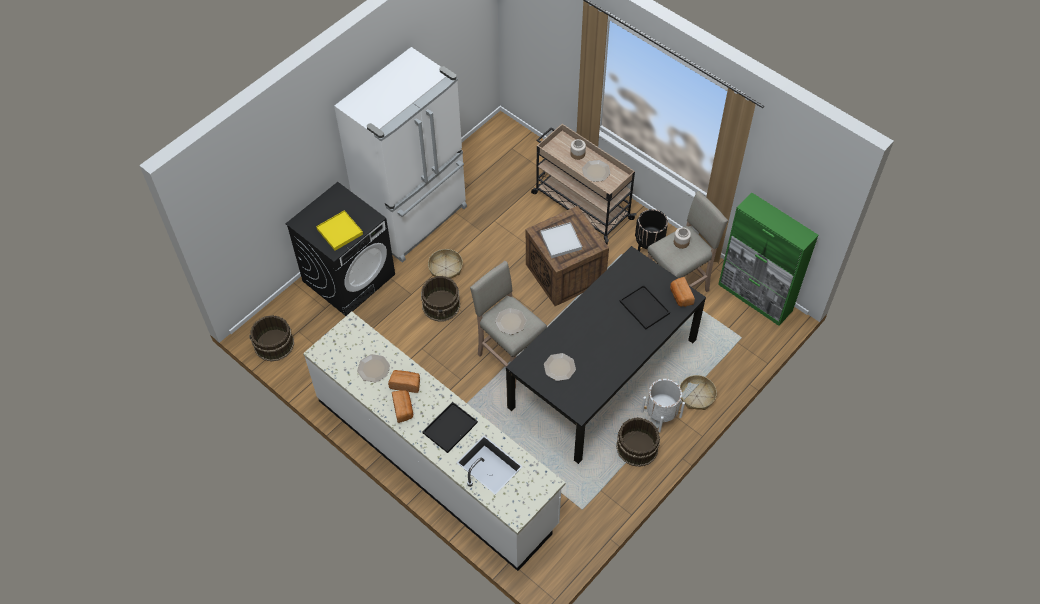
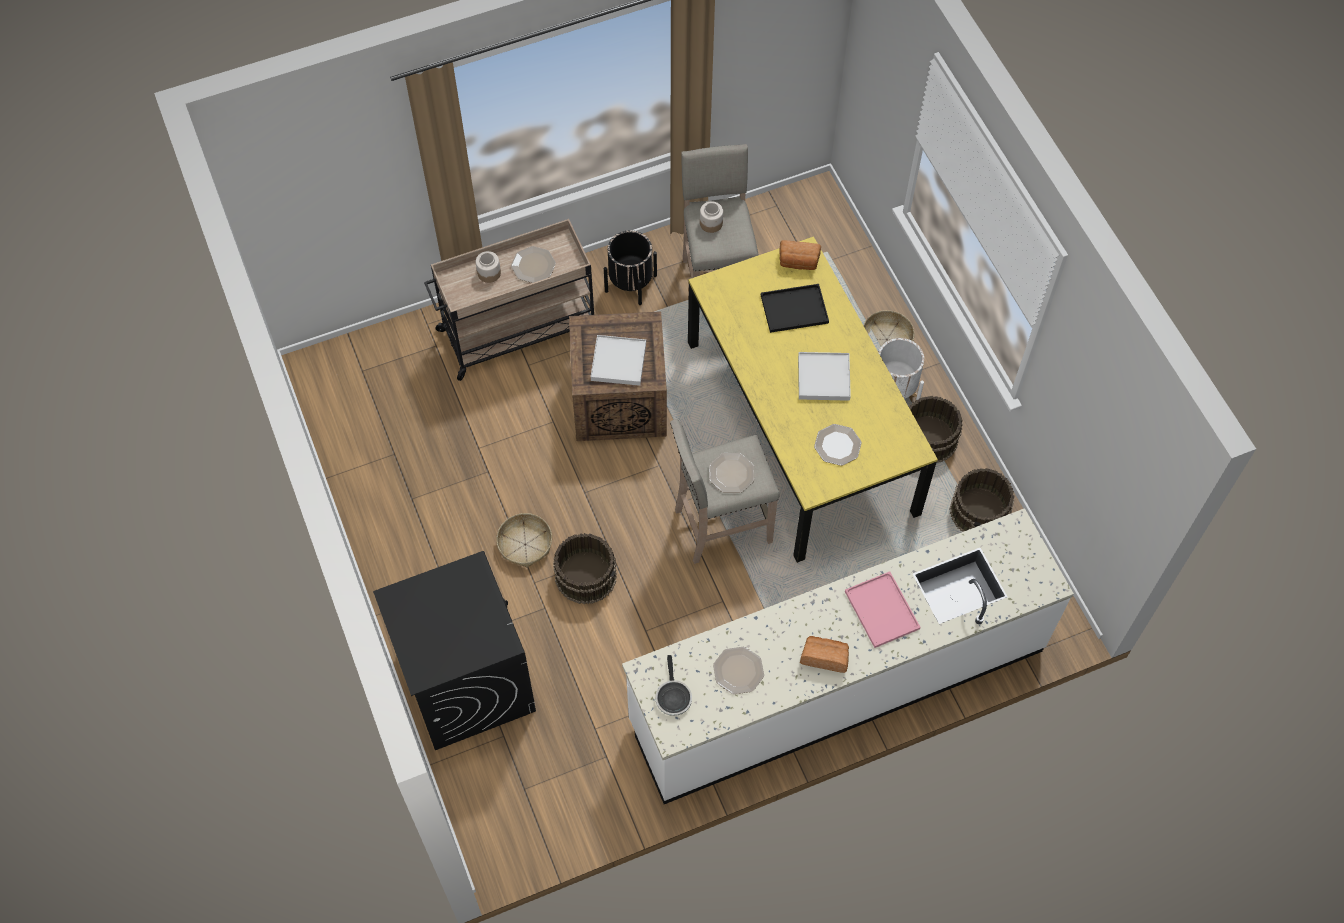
camera: 65 degrees left, 5 degrees up
brown bucket [249,315,294,362] -> brown bucket moved to [950,468,1014,532]
yellow tray [316,210,363,251] -> none
white fridge [334,47,467,263] -> none
bread [388,370,420,393] -> none
black tray [423,402,478,453] -> pink tray [845,571,921,648]
black dining table [506,246,706,464] -> yellow dining table [688,236,938,563]
green cabinet [718,192,818,326] -> none
none -> frying pan [655,655,692,716]
none -> white tray [798,352,851,401]

